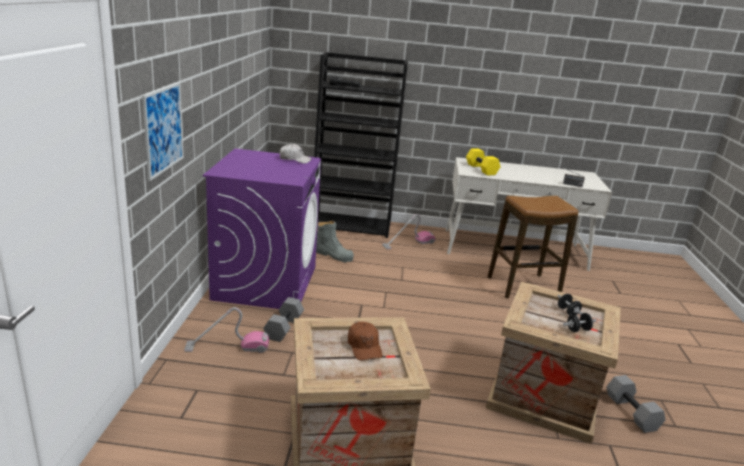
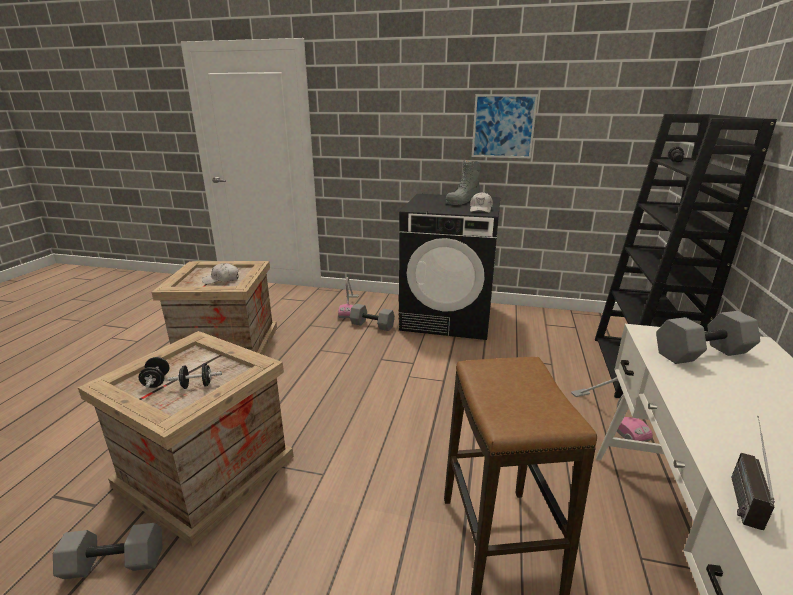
camera: 100 degrees right, 0 degrees up
picture [142,82,184,181] -> picture moved to [472,94,538,158]
purple washing machine [203,148,321,309] -> black washing machine [399,194,500,340]
grey boot [316,220,354,262] -> grey boot moved to [446,160,481,205]
brown cap [348,322,383,360] -> white cap [202,263,238,284]
yellow dumbbell [466,148,501,175] -> grey dumbbell [656,311,760,364]

